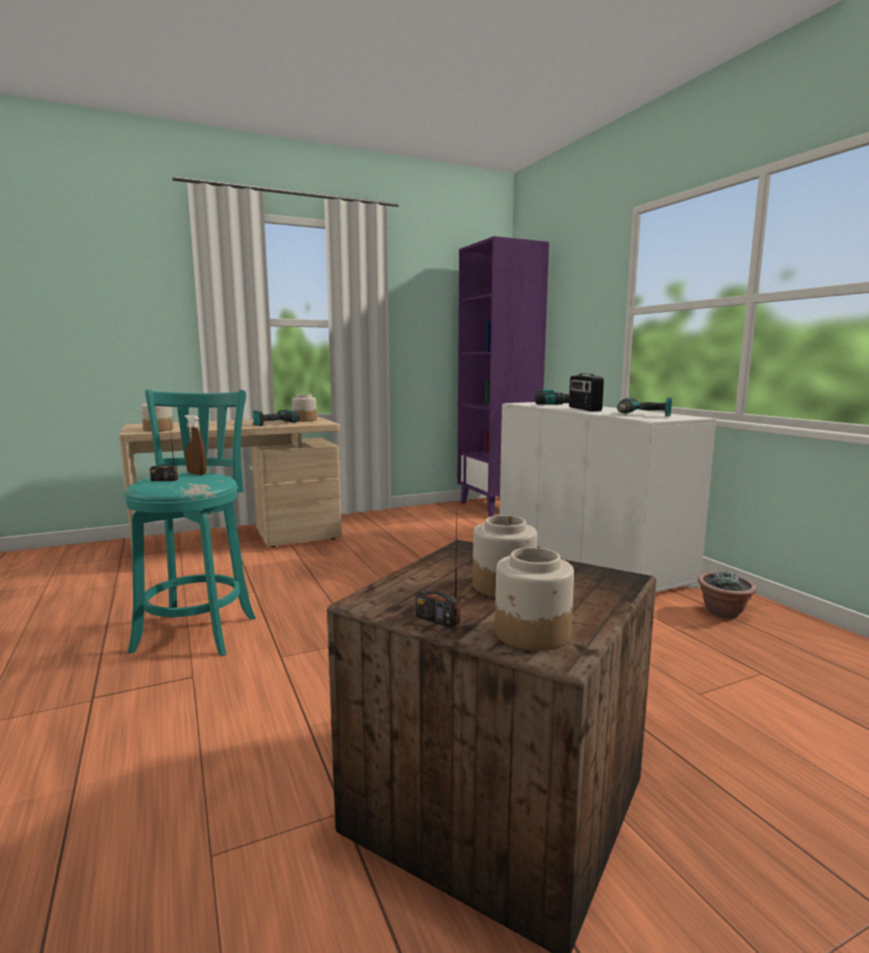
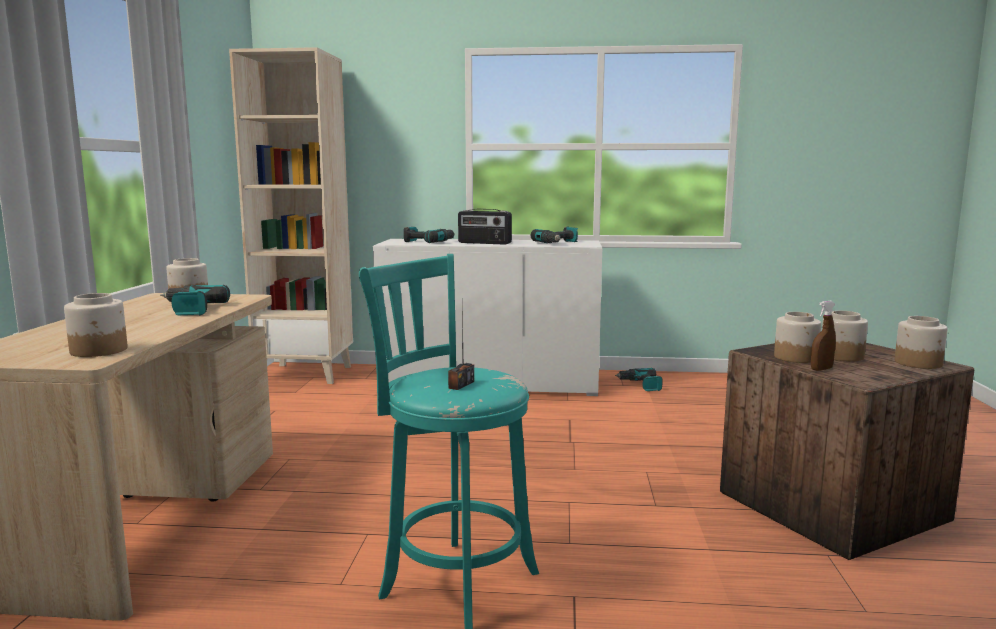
camera: 60 degrees left, 0 degrees up
brown spray bottle [185,415,207,475] -> brown spray bottle moved to [811,301,836,371]
radio [416,507,460,628] -> none
purple bookcase [457,236,549,517] -> beige bookcase [229,47,353,384]
potted plant [698,571,757,618] -> power drill [615,368,663,391]
none -> jar [774,312,821,363]

